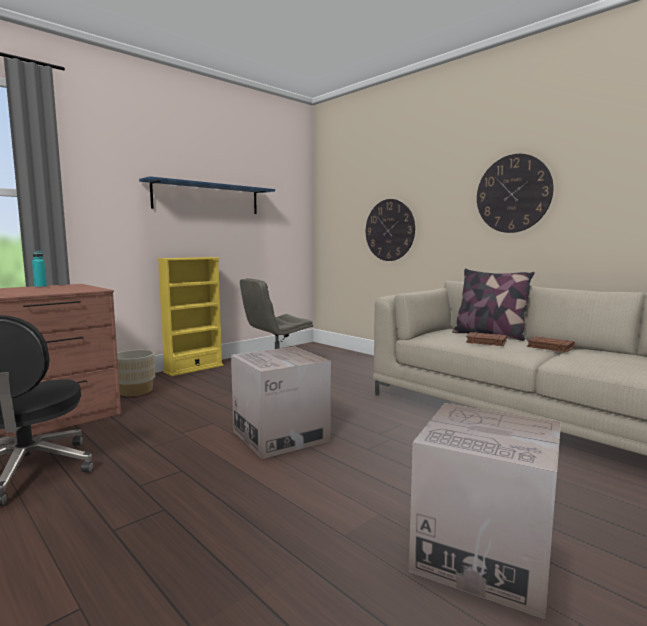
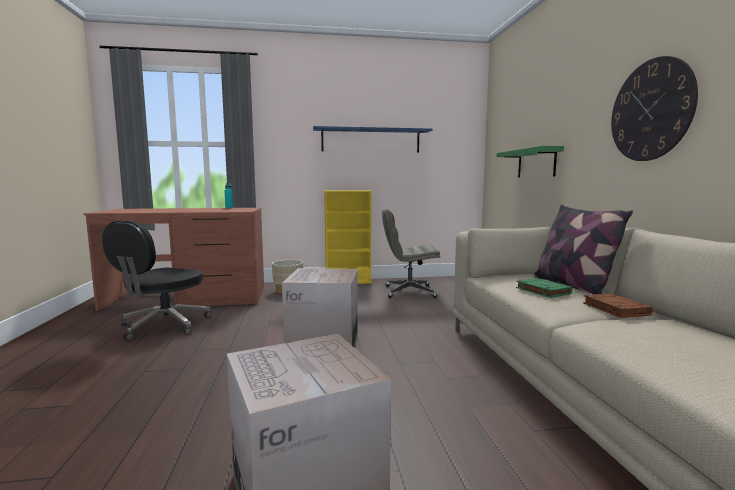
camera: 35 degrees right, 0 degrees up
wall clock [366,199,415,261] -> green shelf [497,146,564,178]
brown book [466,332,507,346] -> green book [516,278,573,298]

